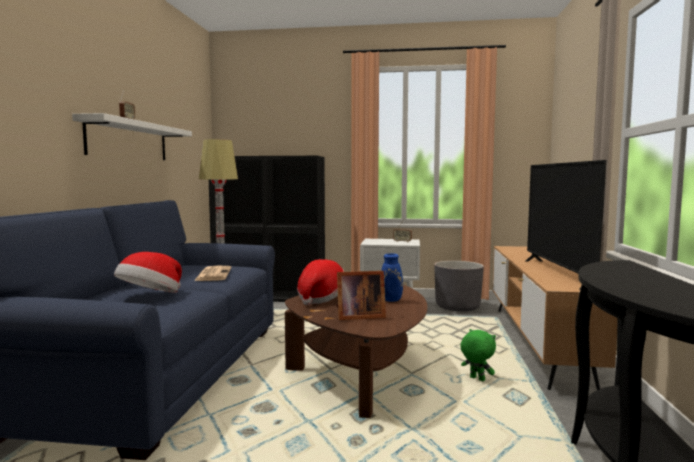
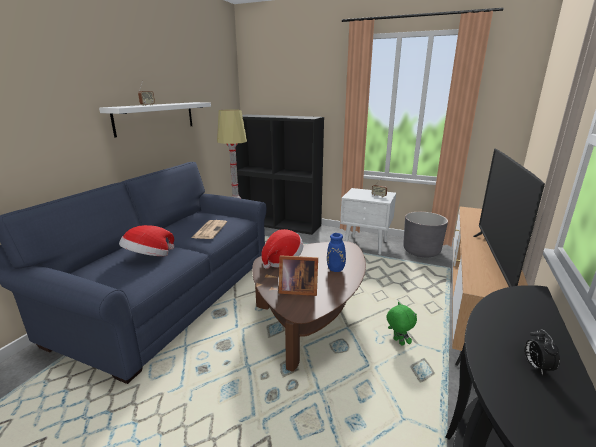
camera: 15 degrees right, 15 degrees up
none -> alarm clock [525,329,560,375]

